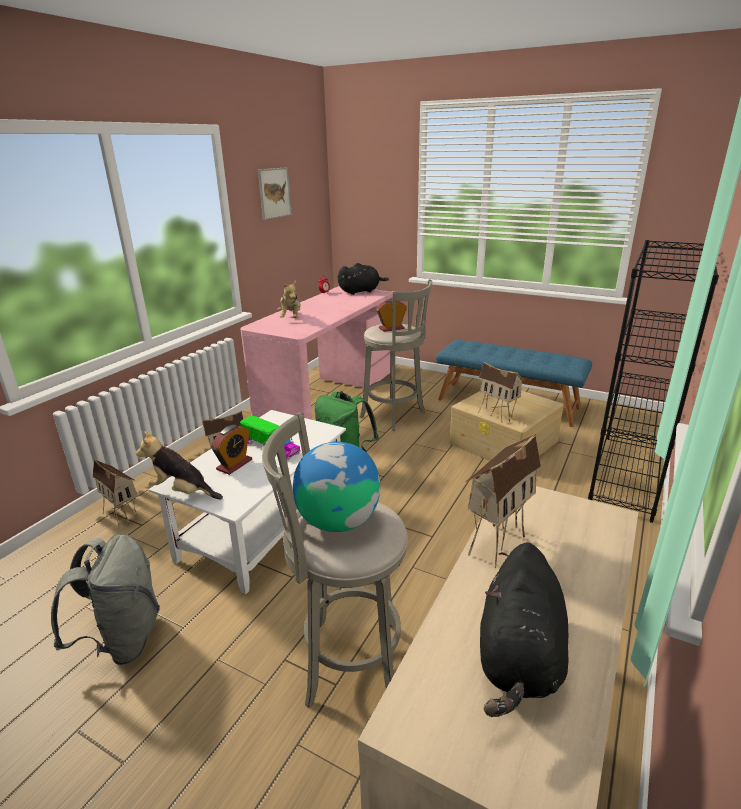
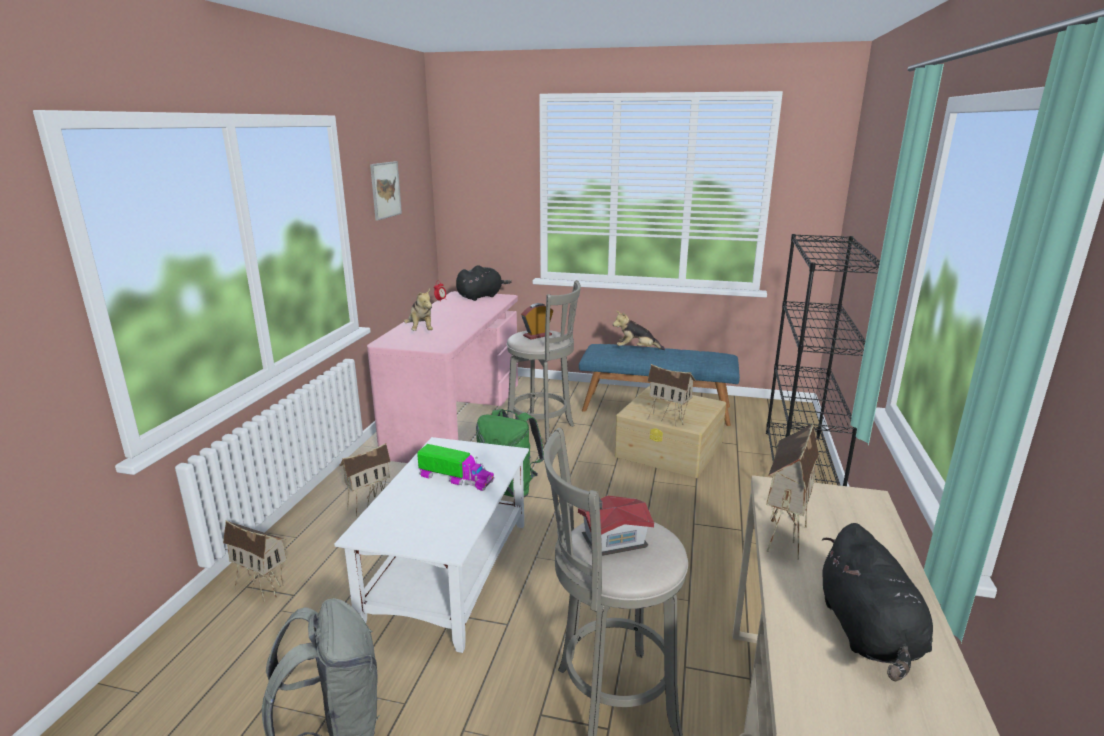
camera: 15 degrees left, 5 degrees down
plush toy [136,431,223,499] -> plush toy moved to [613,311,665,350]
alarm clock [211,425,252,475] -> none
globe [293,442,380,532] -> toy house [578,496,654,556]

